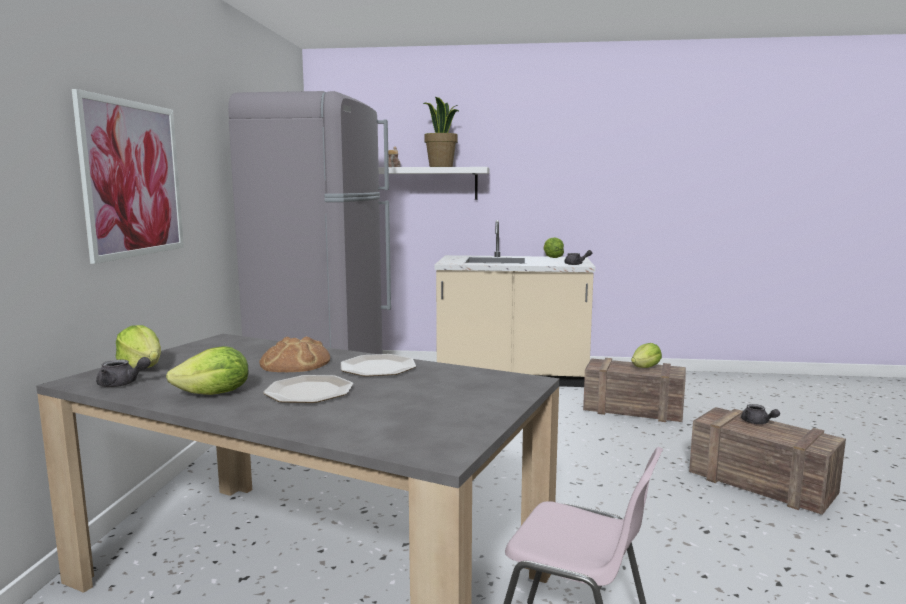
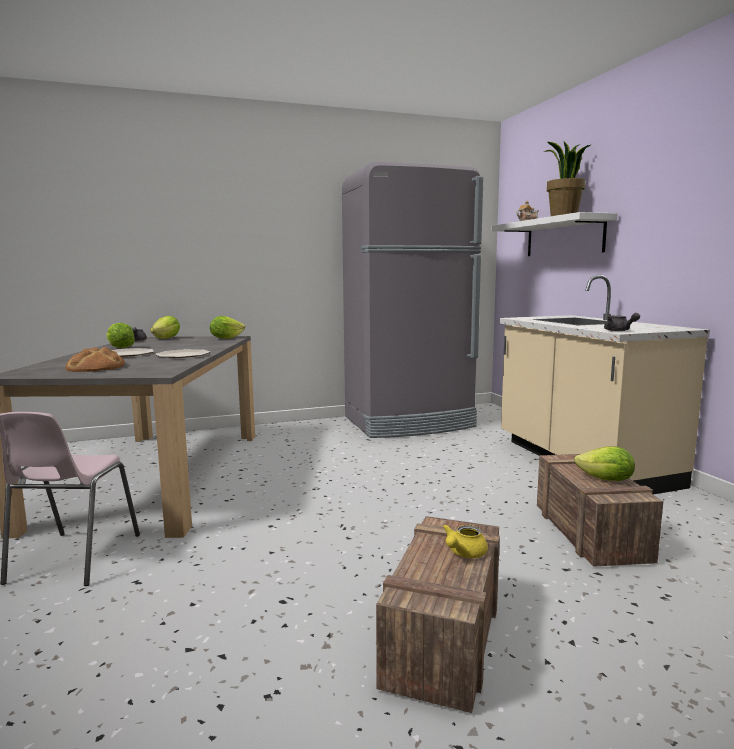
camera: 65 degrees right, 0 degrees up
picture [72,89,184,264] -> none
bread [259,336,330,372] -> bread moved to [65,347,125,372]
lettuce [544,237,564,258] -> lettuce moved to [210,316,245,339]
grey teapot [741,404,780,424] -> yellow teapot [443,524,488,558]

